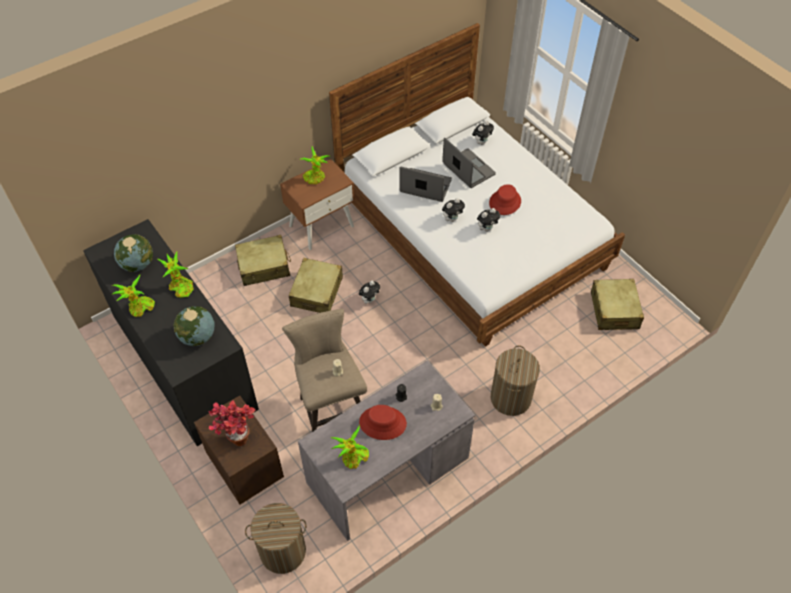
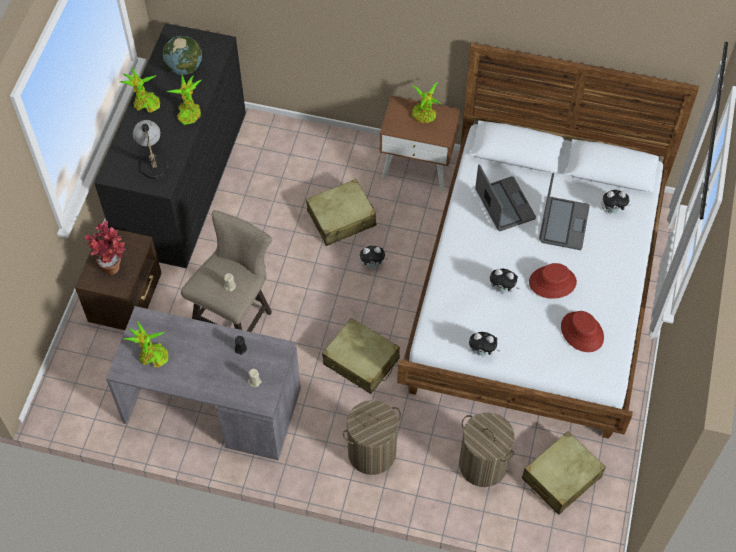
camera: 50 degrees right, 5 degrees up
globe [174,306,215,346] -> table lamp [133,120,168,184]
beige suitcase [235,235,291,286] -> beige suitcase moved to [322,318,400,394]
laundry basket [245,503,306,574] -> laundry basket moved to [459,412,515,487]
red hat [359,405,407,440] -> red hat moved to [561,311,604,352]
plush toy [442,198,465,222] -> plush toy moved to [469,332,500,357]

